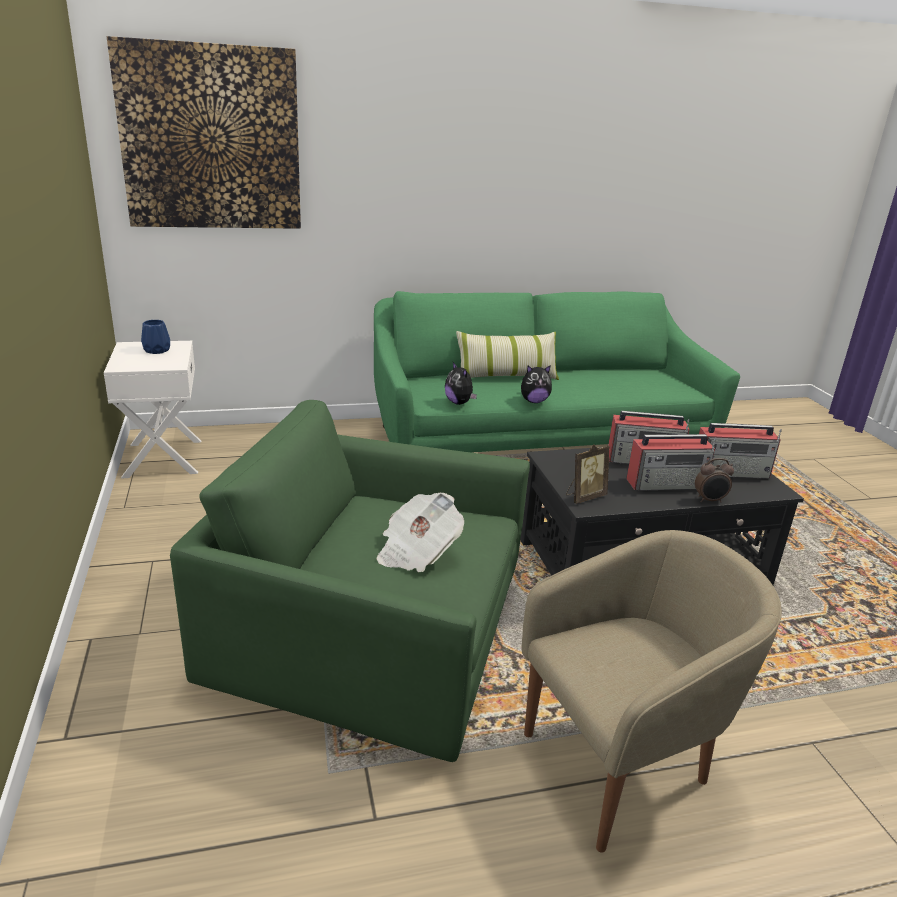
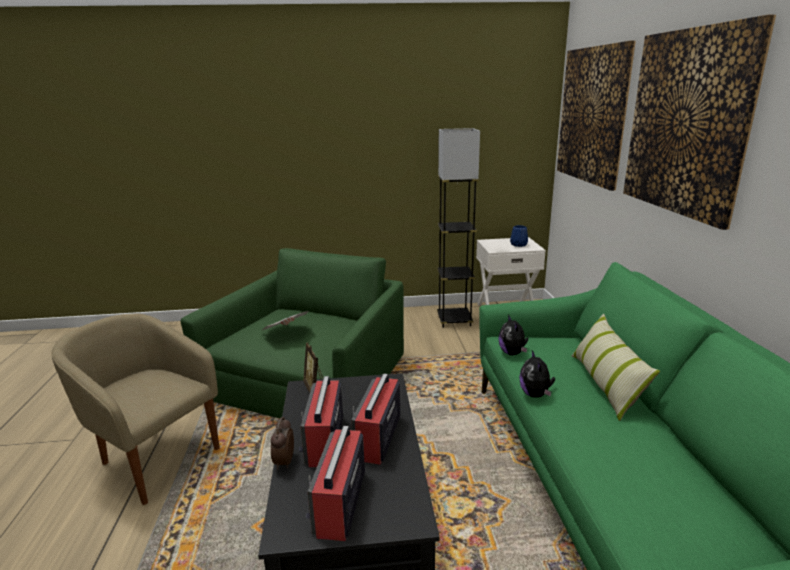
camera: 100 degrees right, 5 degrees down
plush toy [445,362,477,405] -> plush toy turned 75 degrees counterclockwise [498,315,528,355]
beige armchair [522,530,782,853] -> beige armchair turned 135 degrees clockwise [51,314,220,505]
none -> grey floor lamp [437,128,480,328]
none -> picture [623,14,776,230]

